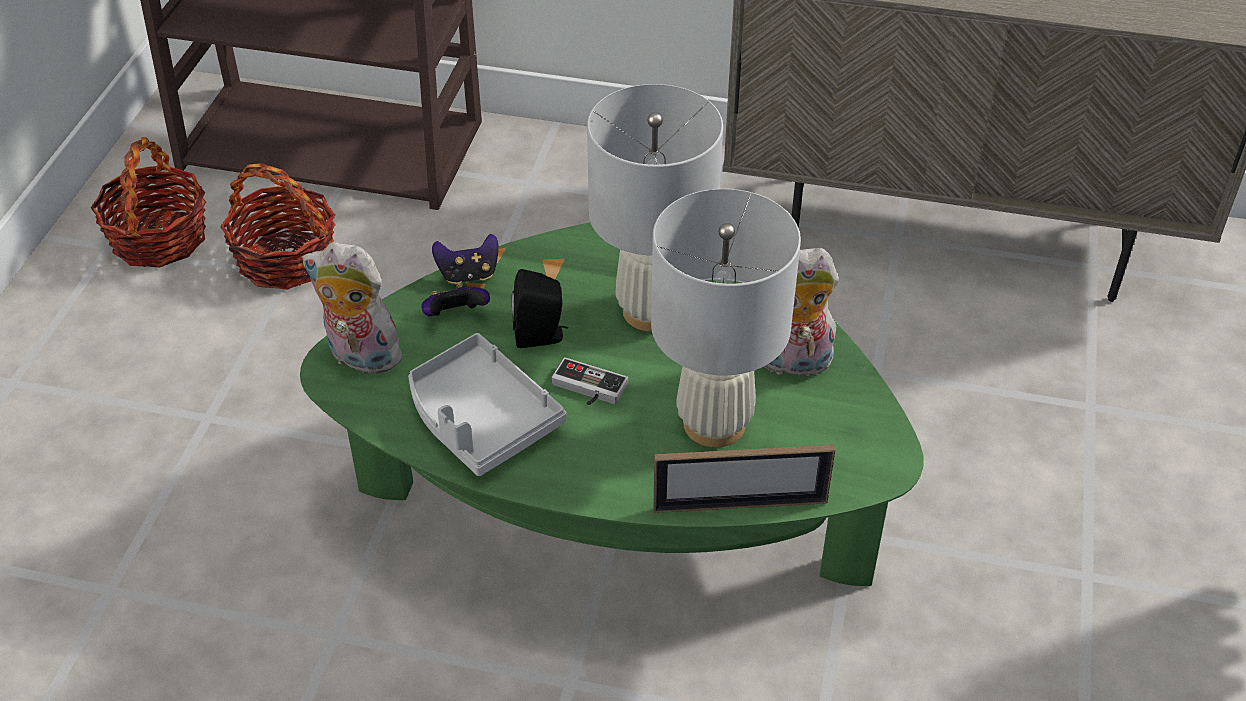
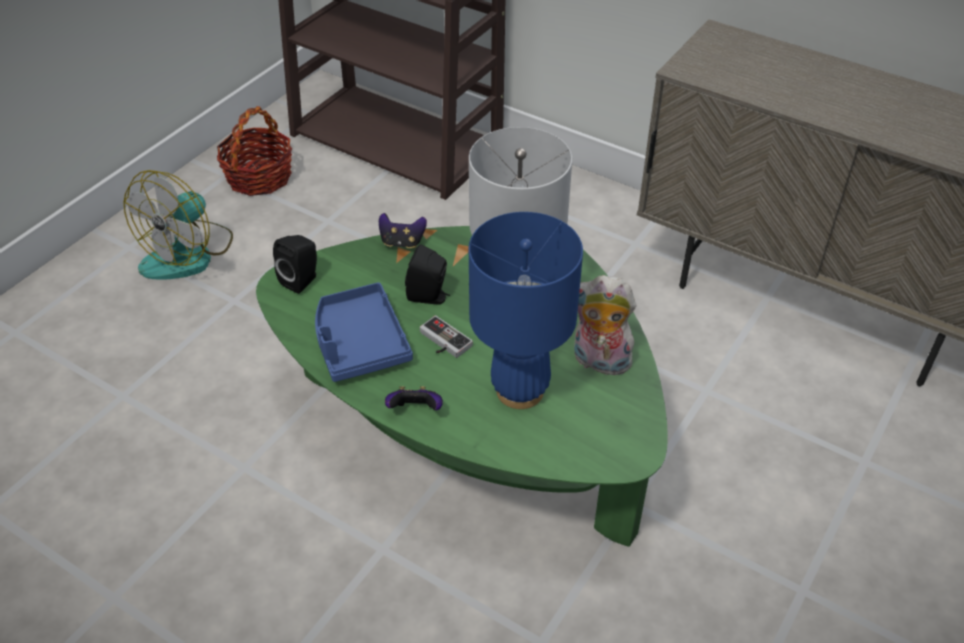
camera: 20 degrees right, 0 degrees up
basket [220,163,336,290] -> none
plush toy [302,242,405,374] -> black speaker [273,235,317,294]
grey tray [408,333,566,476] -> blue tray [315,282,413,382]
game controller [421,283,490,316] -> game controller moved to [385,386,443,410]
white table lamp [651,189,801,447] -> blue table lamp [469,212,583,409]
picture frame [653,445,835,513] -> none
none -> fan [123,170,233,280]

